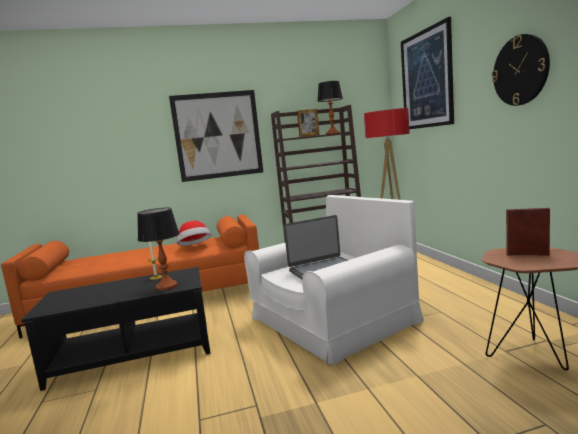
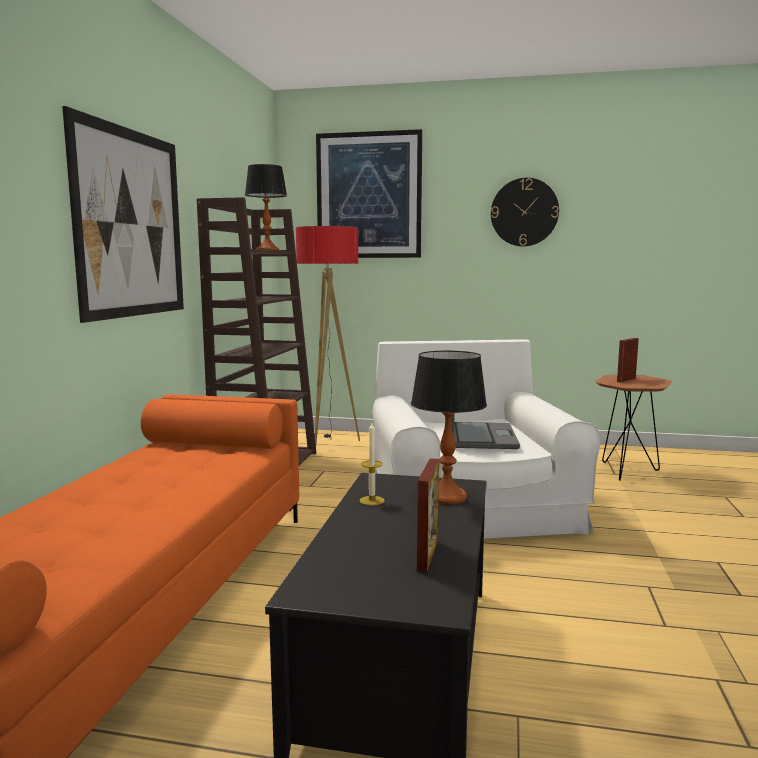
camera: 65 degrees left, 0 degrees up
hat [177,221,211,246] -> none
picture frame [297,109,320,137] -> picture frame moved to [417,458,439,573]

